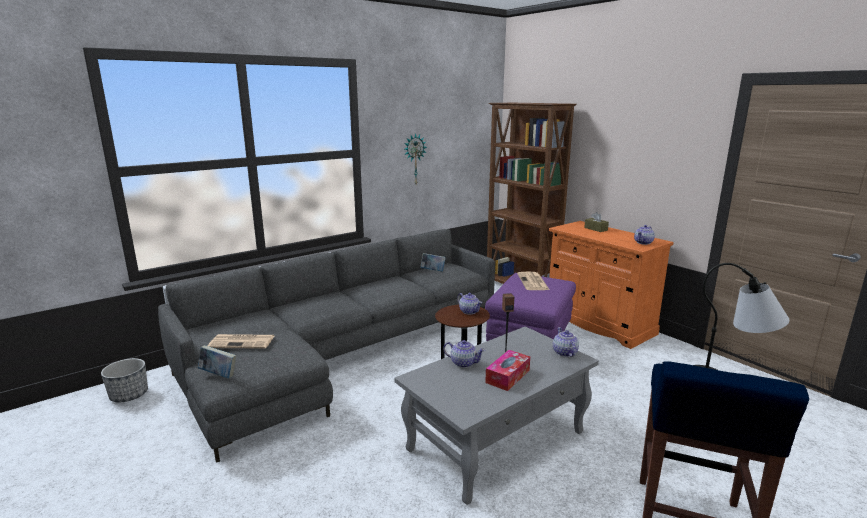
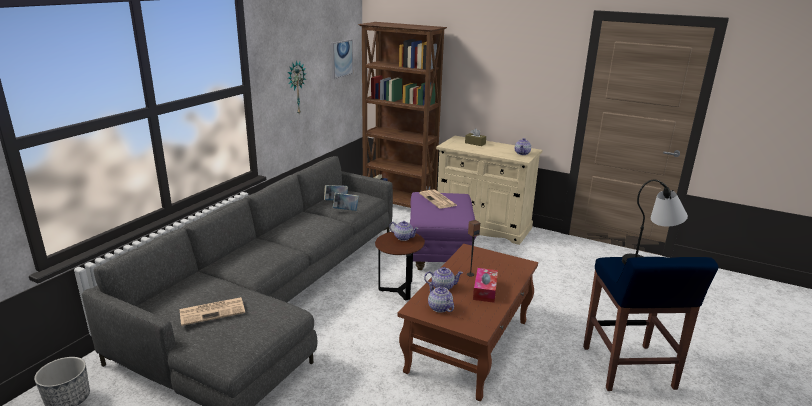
camera: 25 degrees left, 5 degrees up
book [198,345,236,379] -> book moved to [333,193,359,211]
grey coffee table [395,326,599,505] -> brown coffee table [398,244,538,401]
orange cabinet [549,221,673,349] -> beige cabinet [436,136,542,245]
teapot [553,327,579,357] -> teapot moved to [428,283,454,313]
none -> picture [331,39,353,79]

